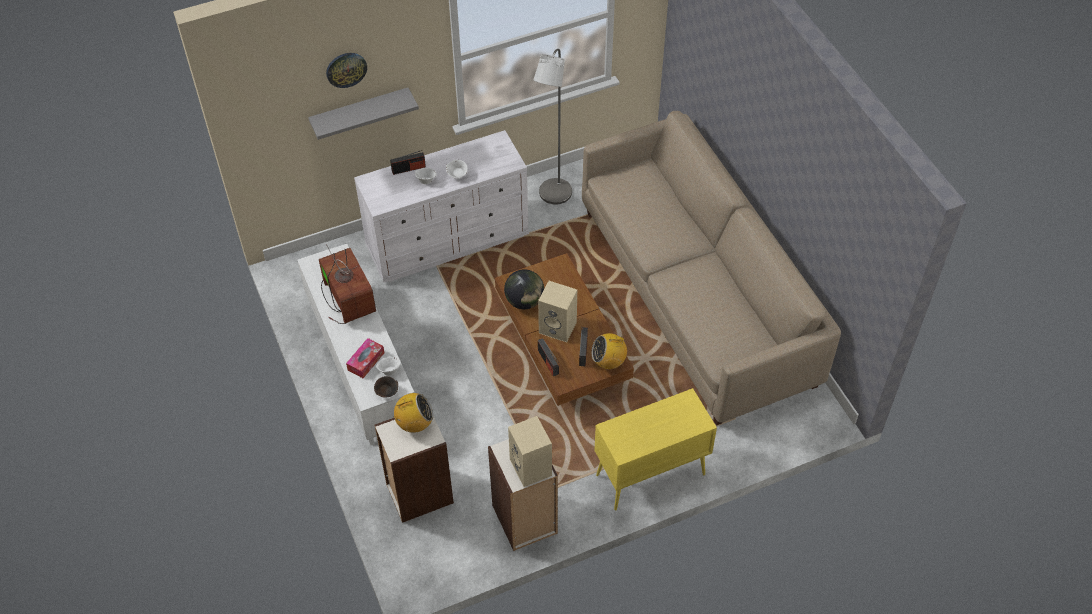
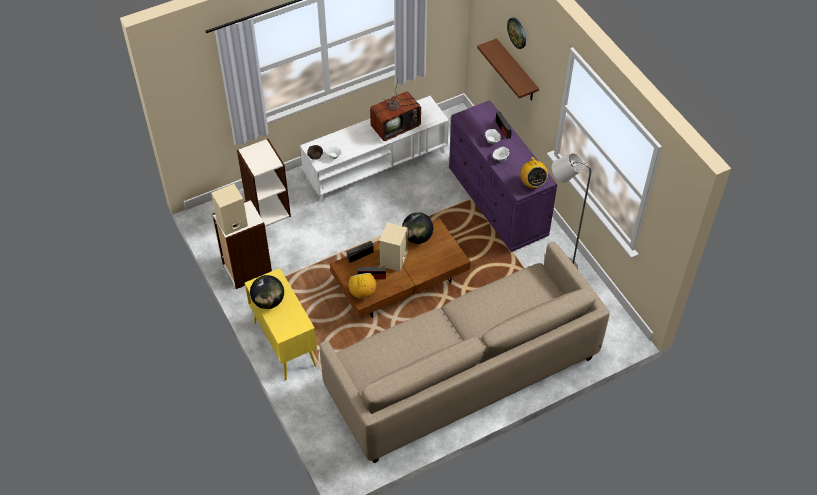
camera: 85 degrees right, 0 degrees up
grey shelf [308,88,419,140] -> brown shelf [477,38,539,101]
tissue box [346,338,384,378] -> none
white dresser [354,130,529,282] -> purple dresser [449,100,557,252]
radio [393,393,433,433] -> radio moved to [520,157,548,189]
none -> globe [250,275,284,309]

